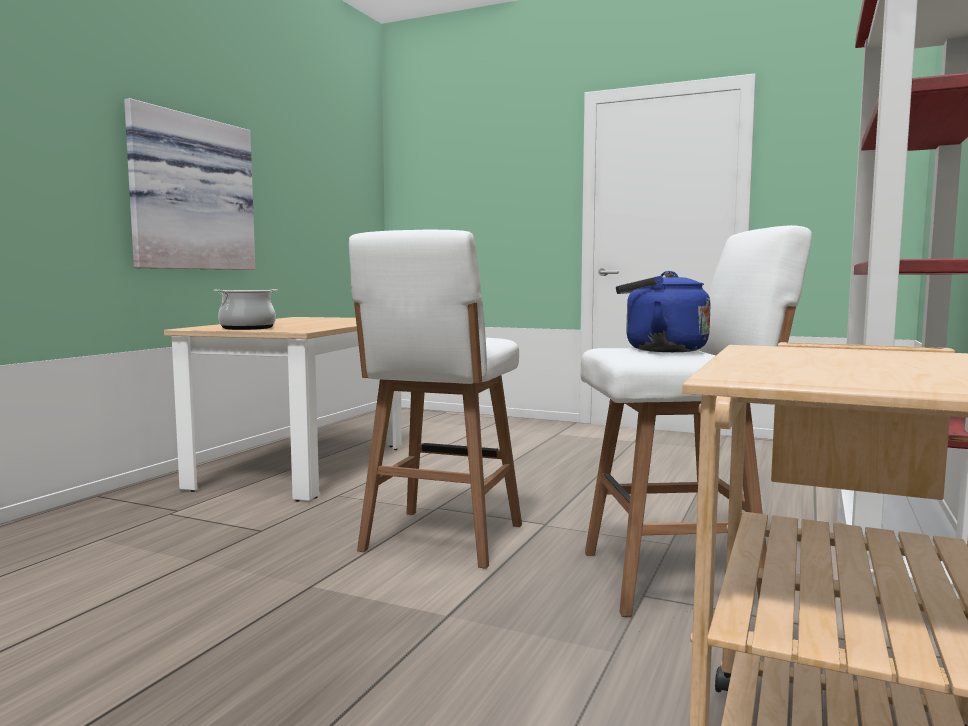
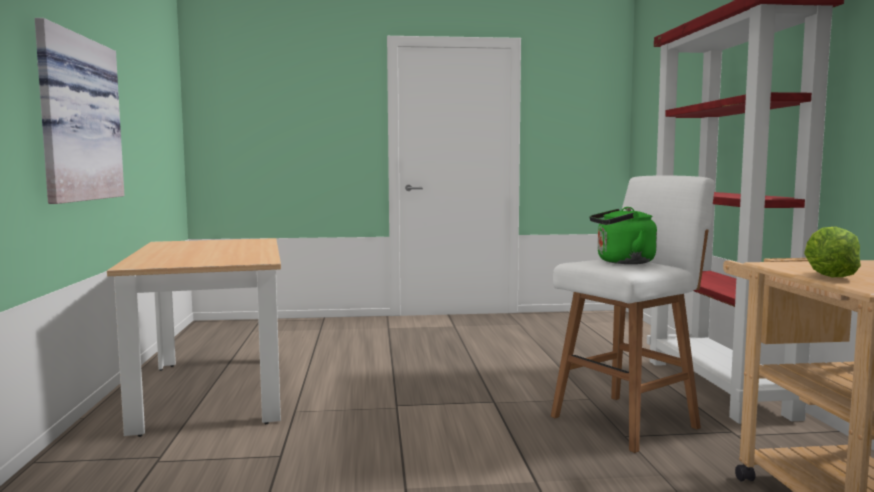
camera: 30 degrees left, 0 degrees up
cooking pot [213,289,278,330] -> none
white stool [349,230,522,569] -> none
blue kettle [616,271,711,352] -> green kettle [589,207,657,264]
none -> lettuce [804,226,861,277]

